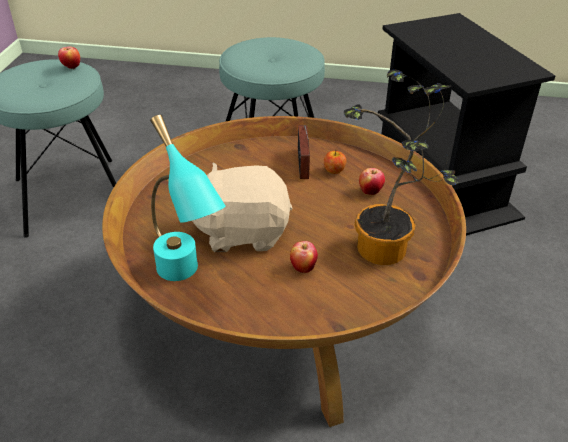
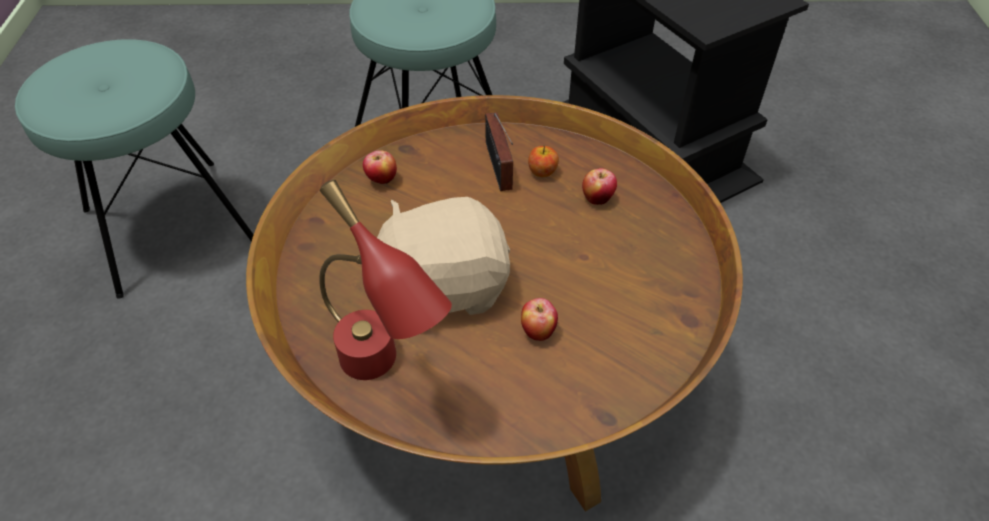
camera: 10 degrees left, 10 degrees up
apple [58,46,80,69] -> apple moved to [363,150,397,184]
turquoise table lamp [150,115,226,281] -> red table lamp [319,180,452,380]
potted plant [344,70,460,265] -> none

